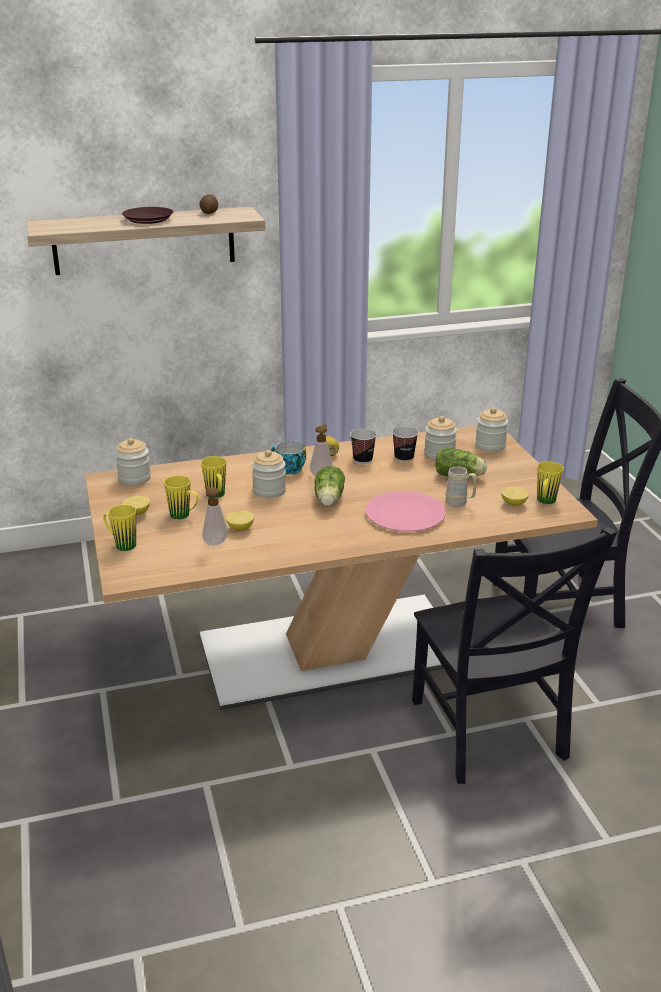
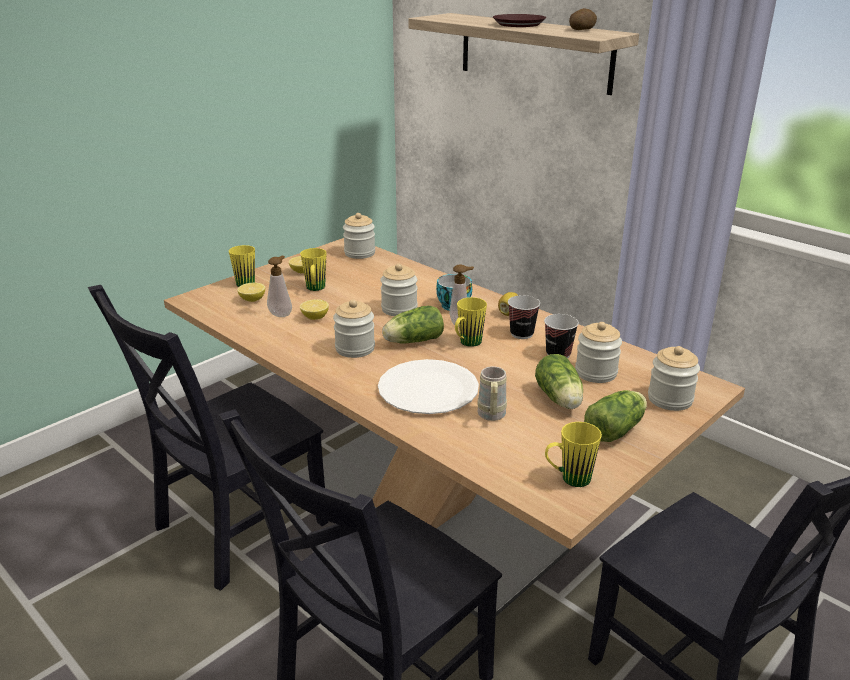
camera: 60 degrees right, 0 degrees up
yellow mug [201,456,226,498] -> yellow mug moved to [455,297,487,347]
pink plate [366,491,446,532] -> white plate [378,359,479,414]
lemon [502,487,529,506] -> lemon moved to [237,283,265,302]
none -> black chair [88,285,328,591]
none -> jar [333,300,375,358]
none -> lettuce [584,390,647,442]

